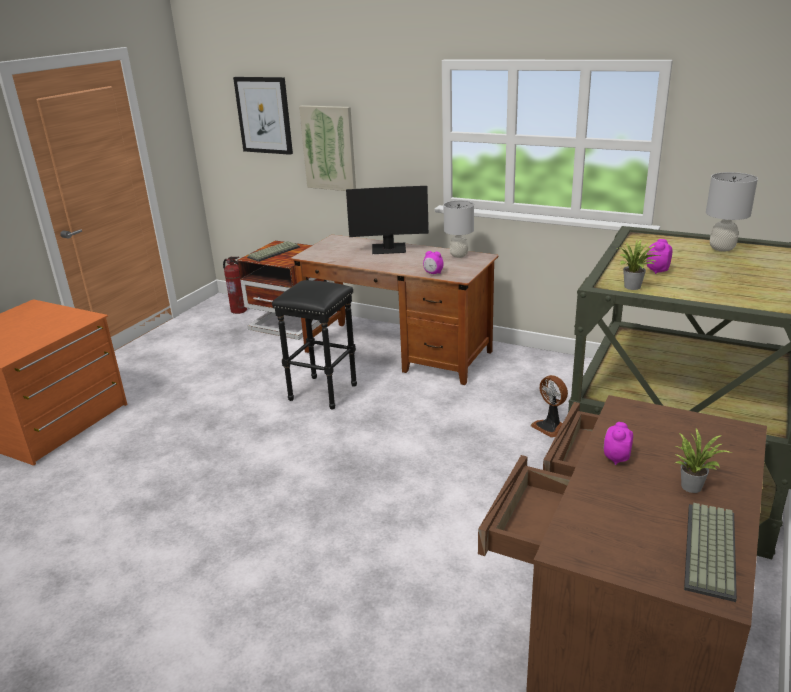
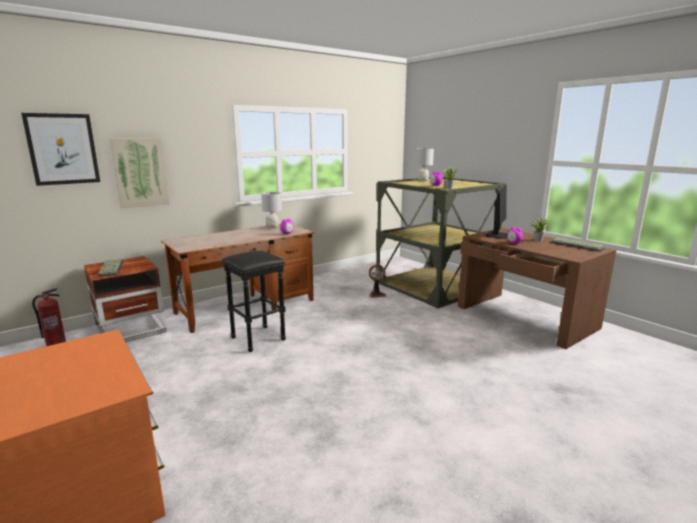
camera: 65 degrees left, 10 degrees down
monitor [346,186,429,254] -> monitor moved to [485,187,508,239]

